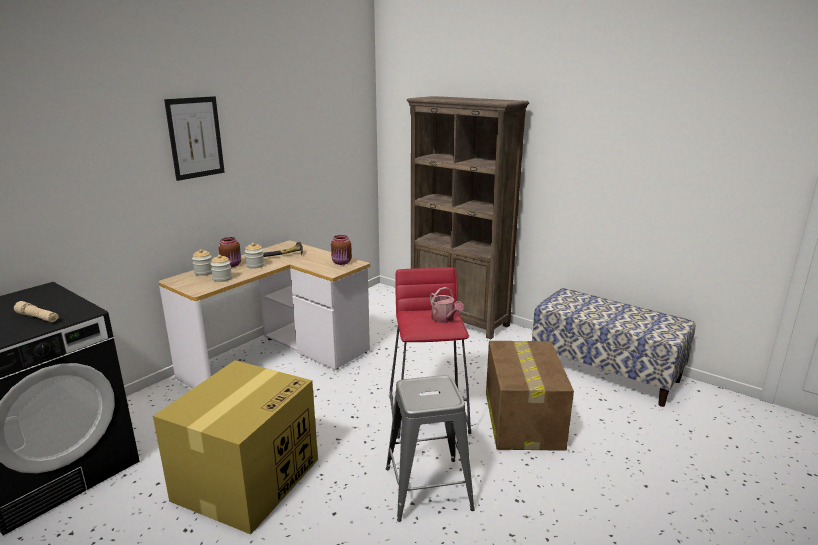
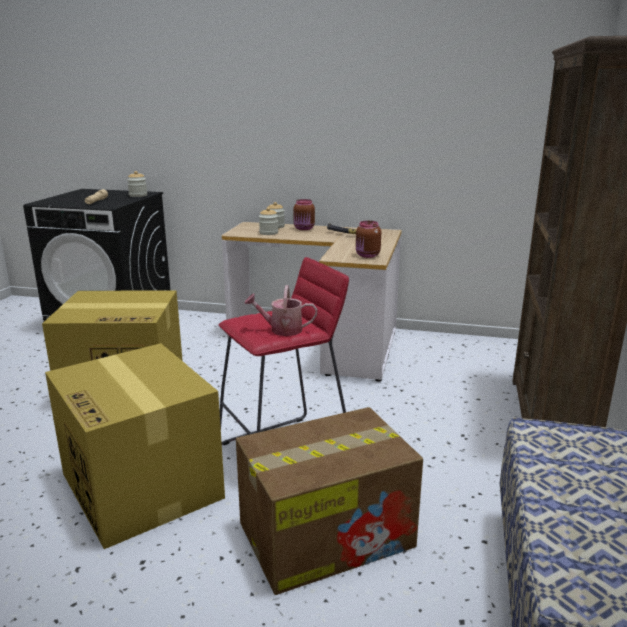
camera: 65 degrees right, 0 degrees up
picture [164,96,225,181] -> none
jar [245,243,264,269] -> jar moved to [127,171,147,197]
grey stool [386,375,475,522] -> cardboard box [45,343,225,549]
watering can [430,287,464,323] -> watering can turned 60 degrees clockwise [244,285,317,336]

